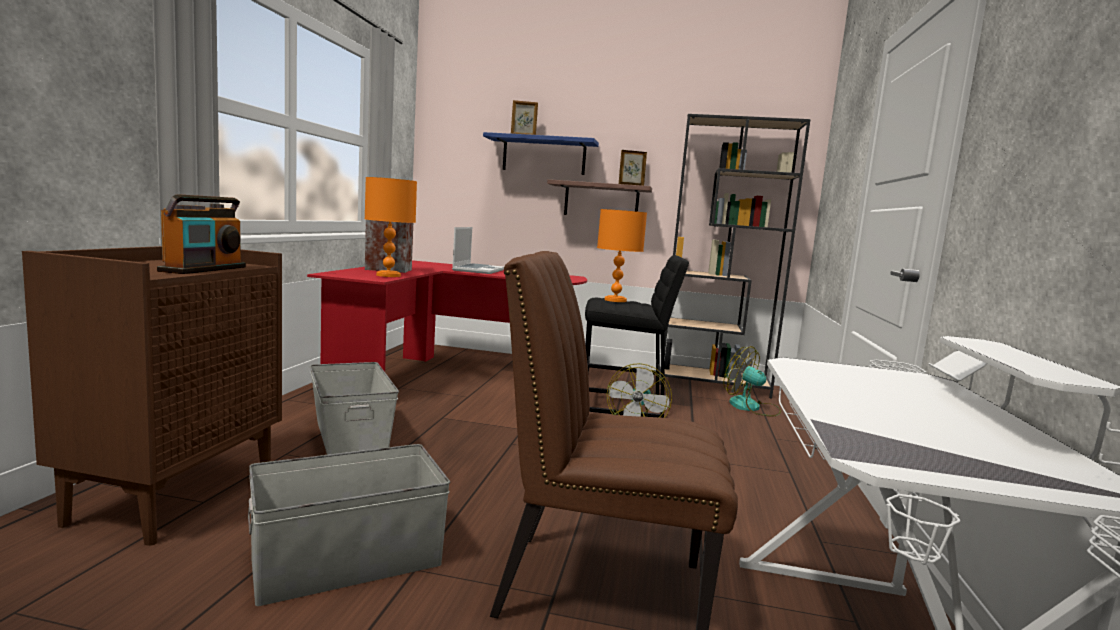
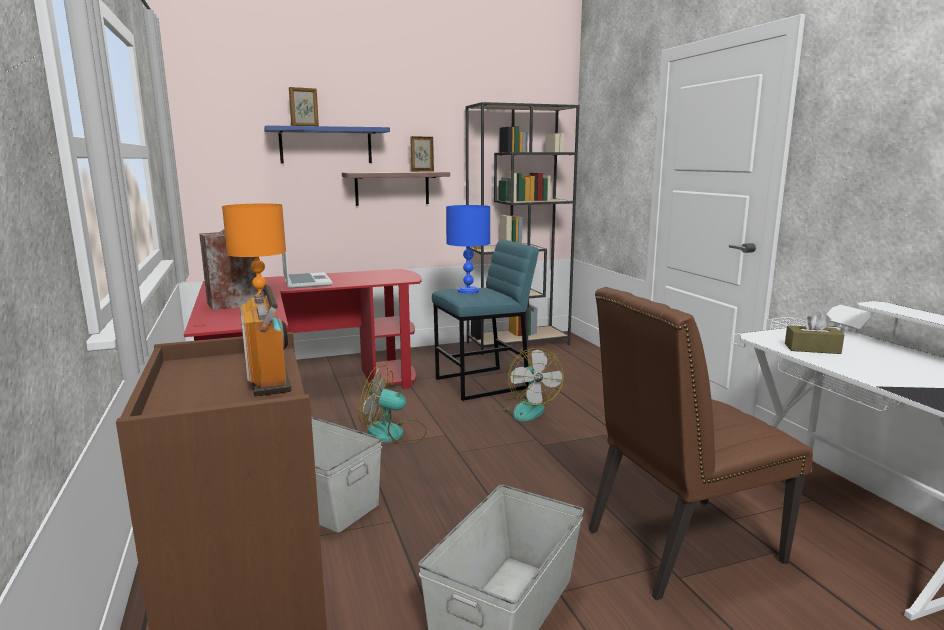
camera: 30 degrees left, 5 degrees up
black stool [585,255,689,418] -> blue stool [432,239,539,401]
orange table lamp [597,209,647,302] -> blue table lamp [446,205,490,294]
fan [724,346,781,416] -> fan moved to [359,365,427,444]
none -> brown tissue box [785,311,844,354]

